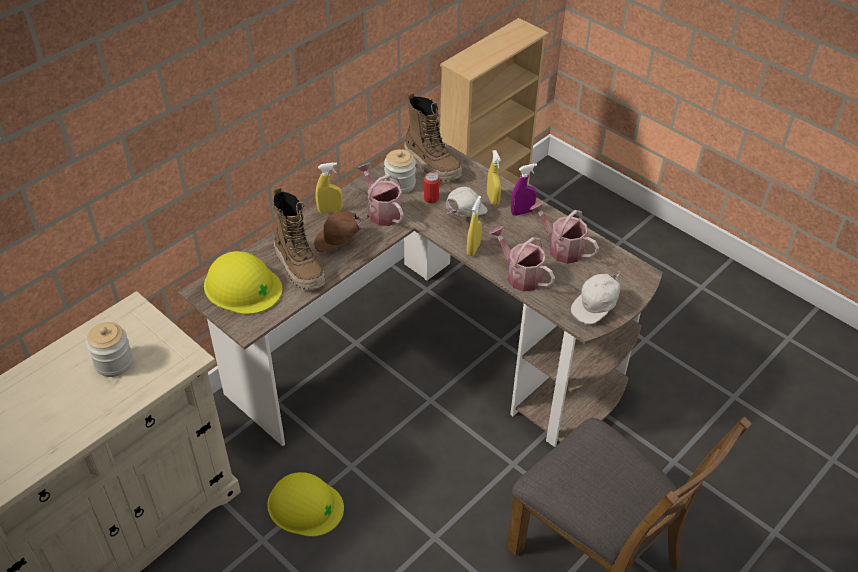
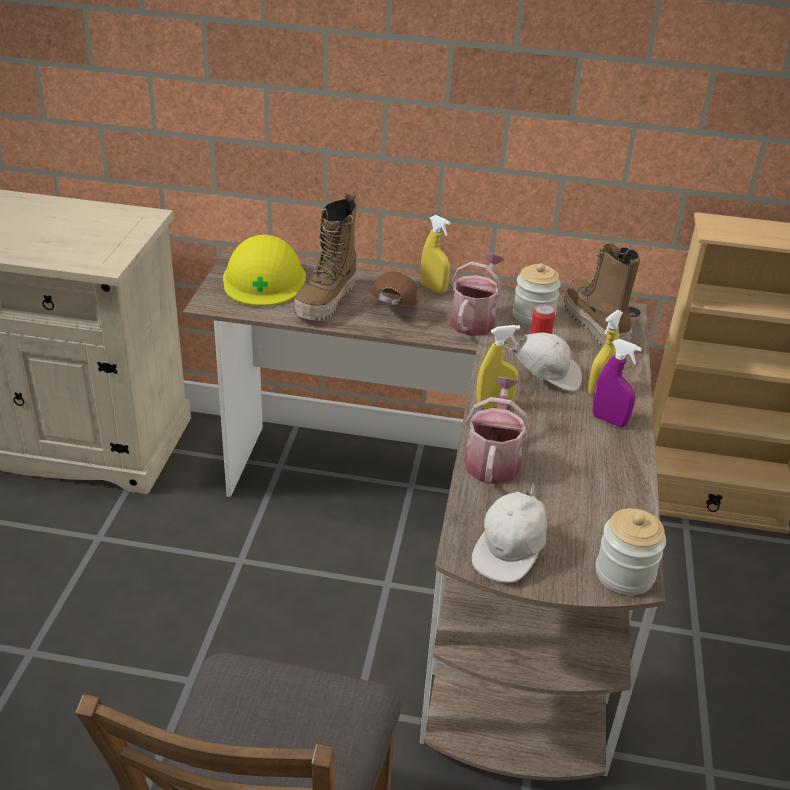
camera: 55 degrees right, 10 degrees down
jar [86,322,133,377] -> jar moved to [596,508,666,595]
yellow hard hat [267,472,344,537] -> none
brown cap [314,211,369,252] -> brown cap turned 60 degrees clockwise [370,271,419,306]
boot [404,92,462,182] -> boot turned 150 degrees clockwise [564,244,640,347]
watering can [530,201,599,264] -> none
white cap [571,270,621,324] -> white cap turned 75 degrees counterclockwise [472,483,547,583]

